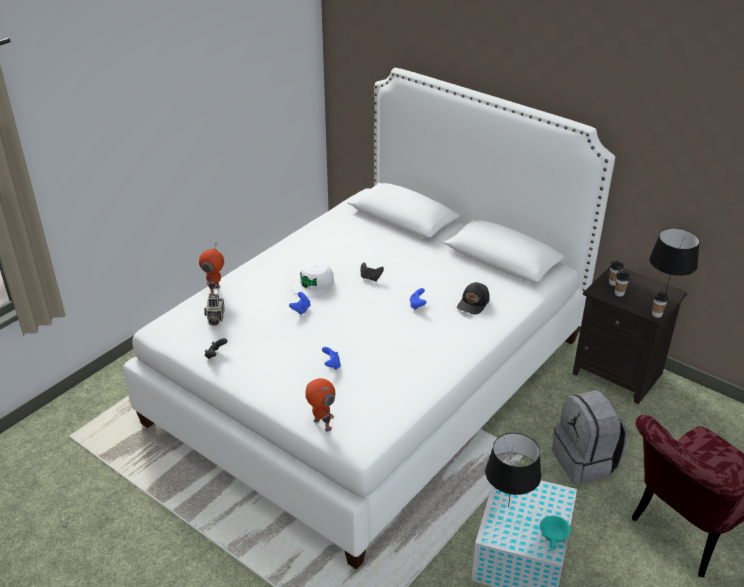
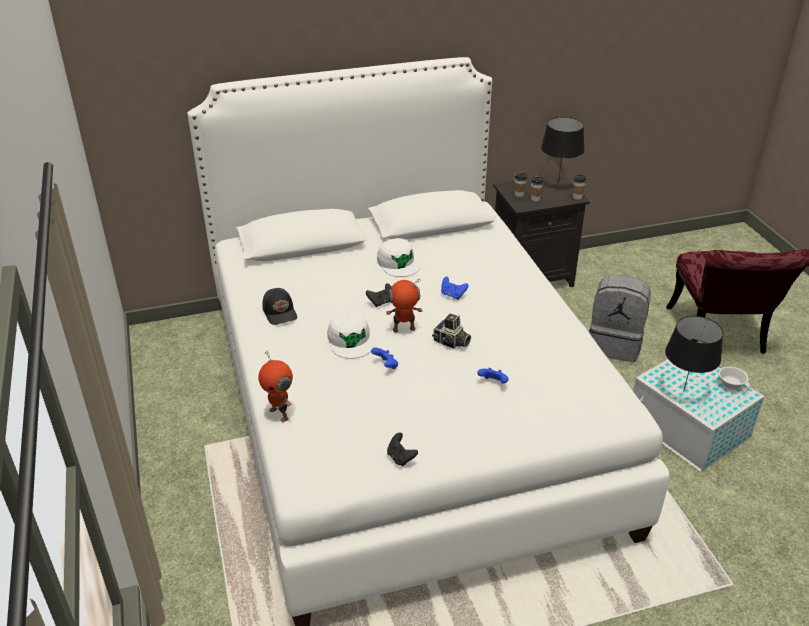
camera: 55 degrees left, 0 degrees up
camera [204,294,225,326] -> camera moved to [432,314,471,349]
toy robot [305,378,335,432] -> toy robot moved to [386,279,423,332]
black cap [457,282,489,315] -> black cap moved to [262,288,297,325]
turquoise cup [540,516,571,549] -> white cup [719,366,751,392]
none -> white cap [377,238,420,277]

